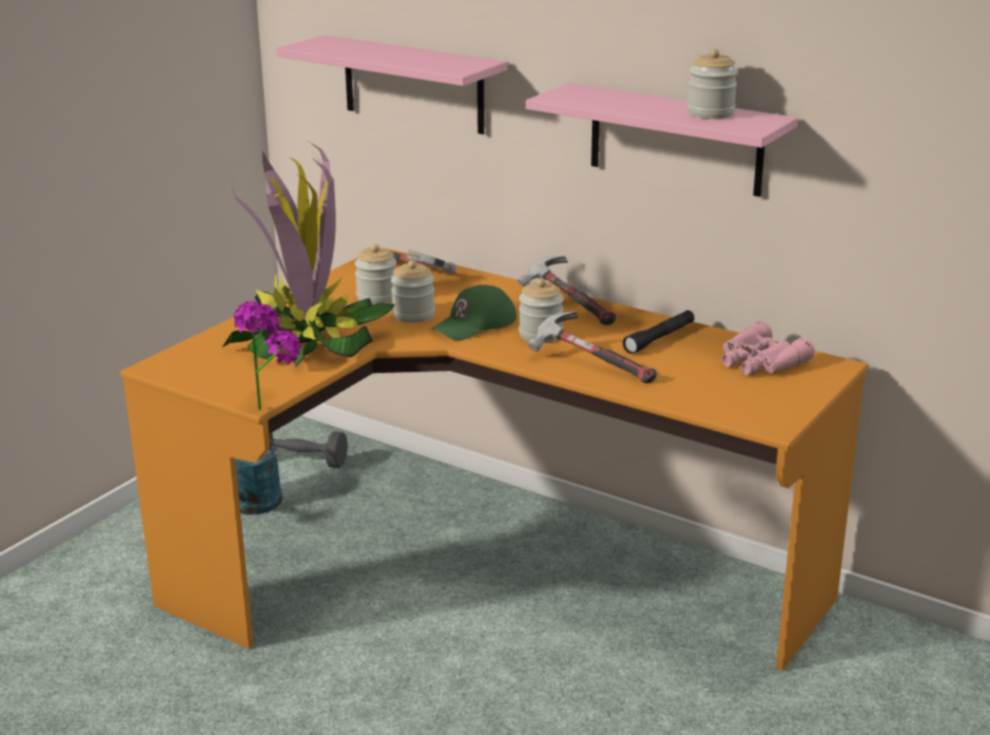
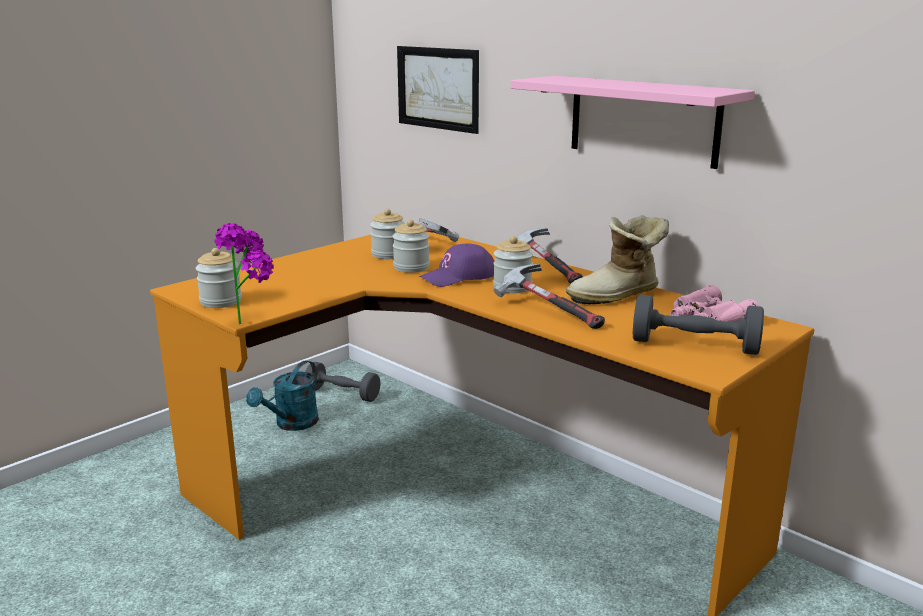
camera: 10 degrees right, 5 degrees down
potted plant [223,142,395,367] -> none
pink shelf [276,35,508,134] -> picture [397,46,479,134]
green cap [431,285,517,340] -> purple cap [419,243,494,287]
black flashlight [623,310,694,354] -> boot [566,215,669,304]
jar [687,49,738,119] -> jar moved to [196,248,242,308]
none -> grey dumbbell [633,295,764,355]

